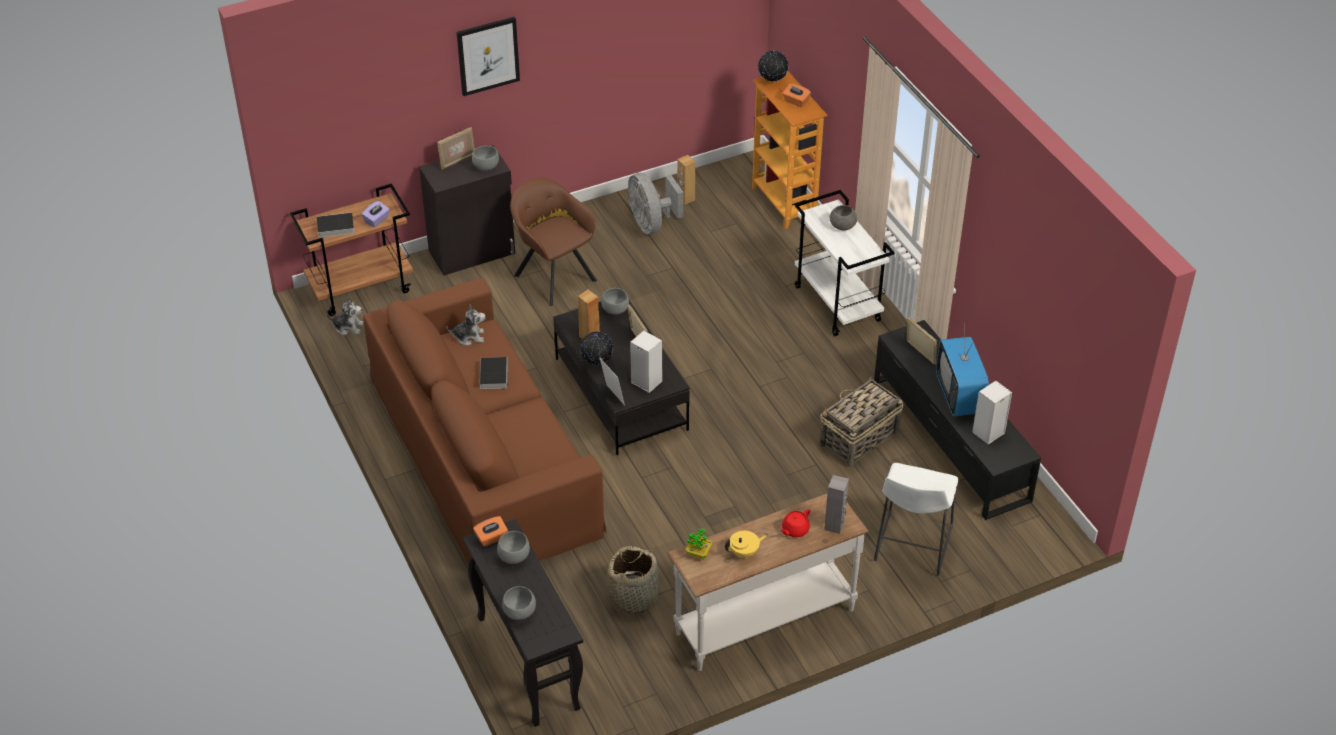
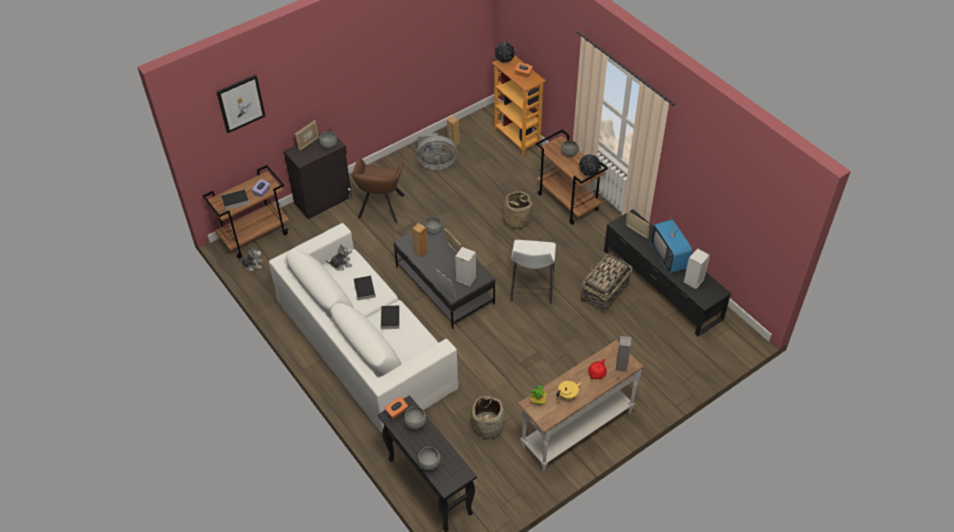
camera: 10 degrees left, 5 degrees up
brown sofa [363,278,606,566] -> white sofa [269,223,459,432]
picture [457,17,520,96] -> picture moved to [216,74,265,133]
brown armchair [510,177,597,306] -> brown armchair turned 120 degrees counterclockwise [352,157,405,223]
globe [580,331,613,365] -> globe moved to [579,154,600,176]
grey fan [628,173,683,234] -> grey fan turned 60 degrees counterclockwise [416,133,458,170]
white cart [795,190,895,336] -> brown cart [536,129,608,225]
white stool [874,463,959,576] -> white stool moved to [511,240,556,304]
none -> book [380,305,400,333]
none -> basket [498,191,534,229]

